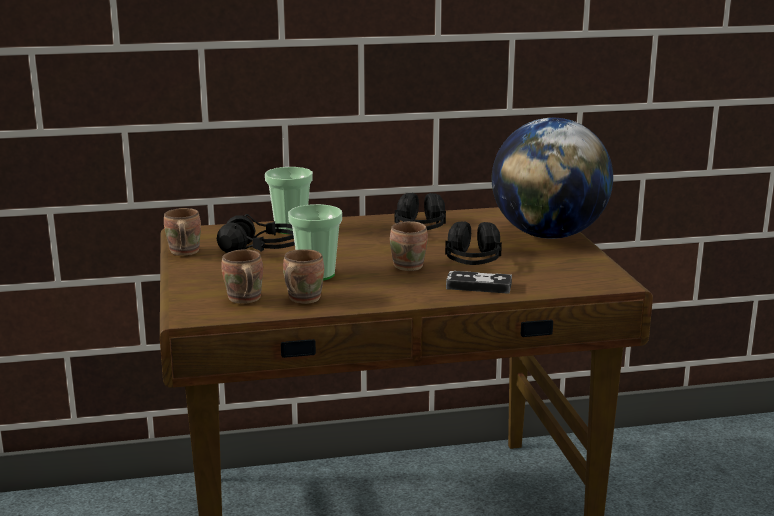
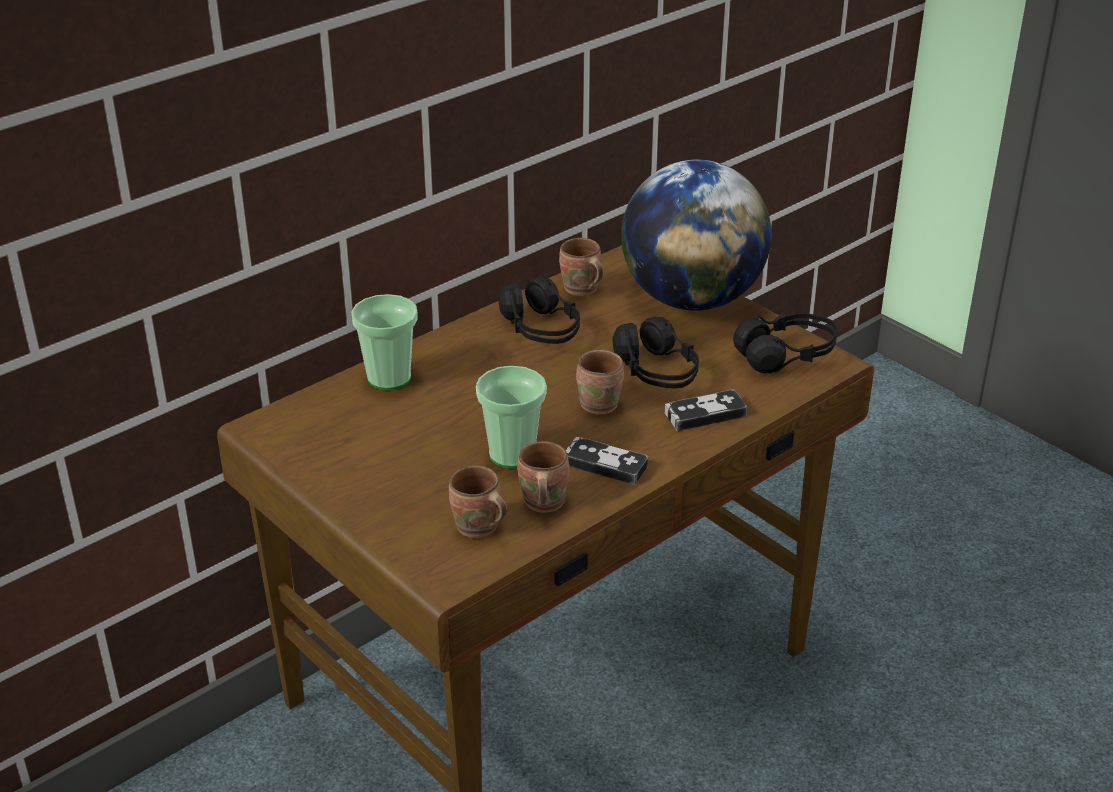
camera: 30 degrees left, 15 degrees up
brown mug [164,208,201,256] -> brown mug moved to [559,238,603,296]
black headphones [217,214,295,253] -> black headphones moved to [733,313,838,373]
none -> game controller [566,437,649,485]

